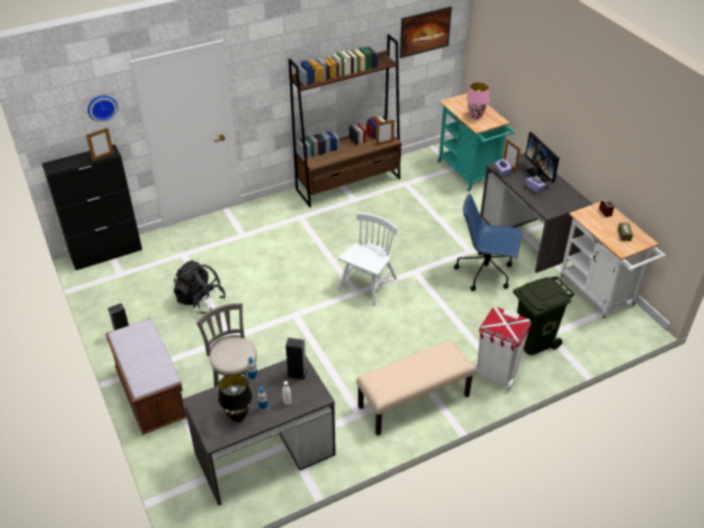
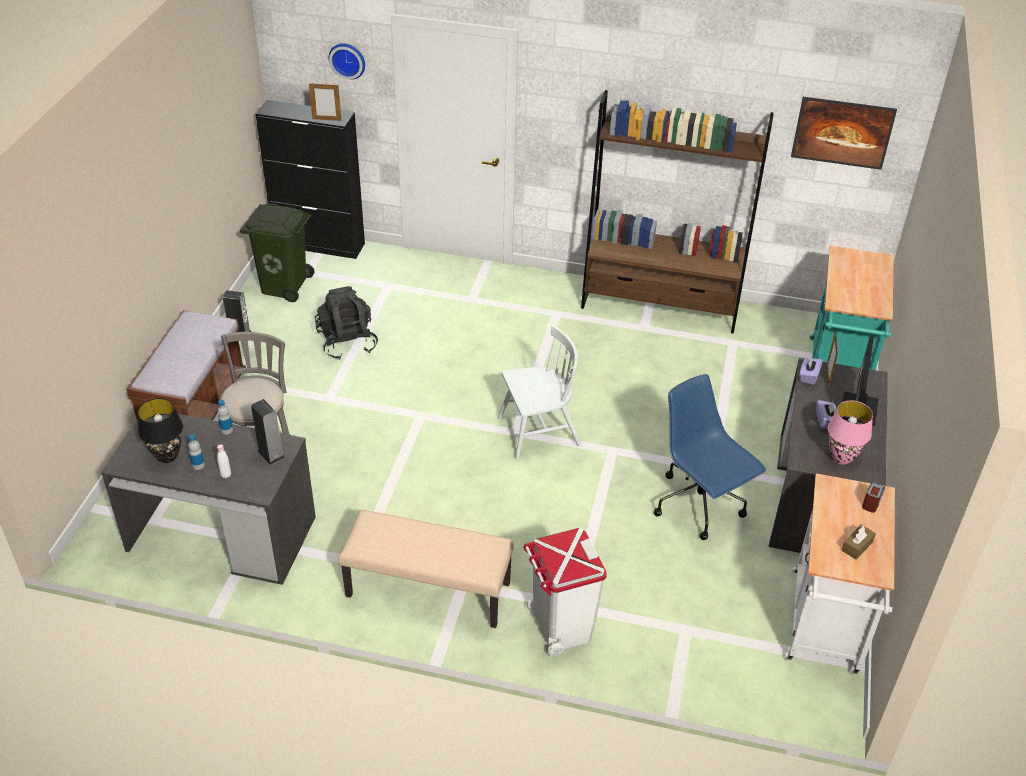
camera: 40 degrees right, 0 degrees up
picture frame [376,119,395,145] -> none
pink table lamp [466,82,490,119] -> pink table lamp moved to [828,400,873,465]
green trash can [513,276,575,355] -> green trash can moved to [240,203,315,302]

